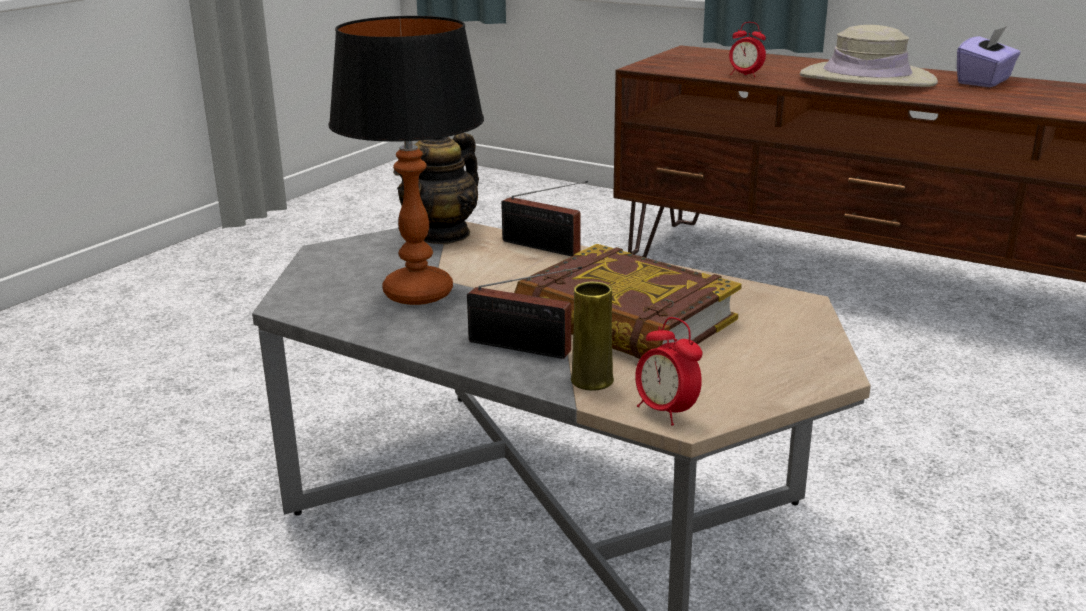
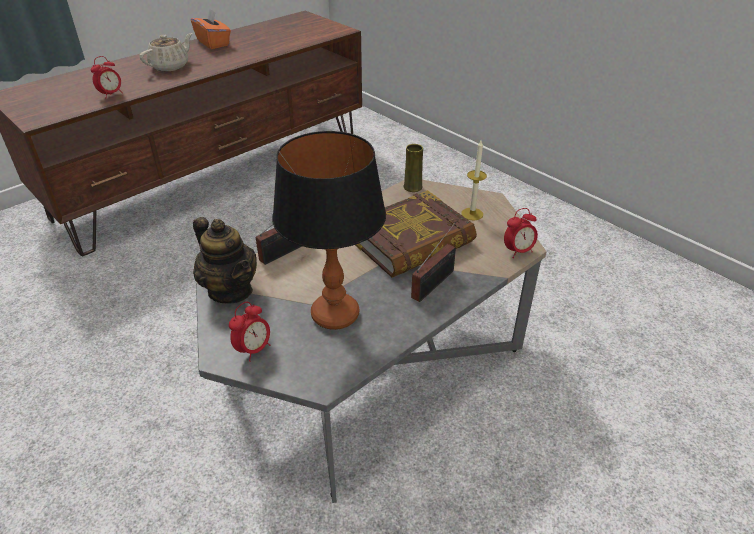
camera: 75 degrees left, 15 degrees up
yellow vase [571,282,614,391] -> yellow vase moved to [403,144,423,192]
beige hat [800,25,938,87] -> beige teapot [139,33,192,71]
purple tissue box [957,26,1021,87] -> orange tissue box [191,8,231,49]
none -> alarm clock [229,302,270,362]
none -> candle [461,140,487,221]

